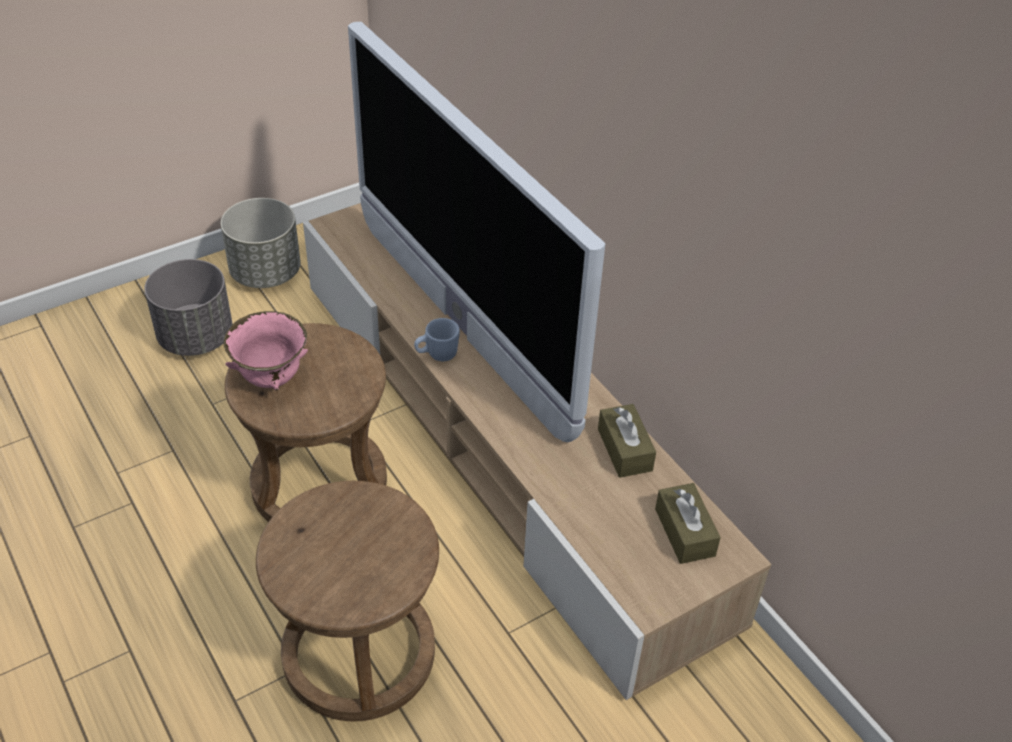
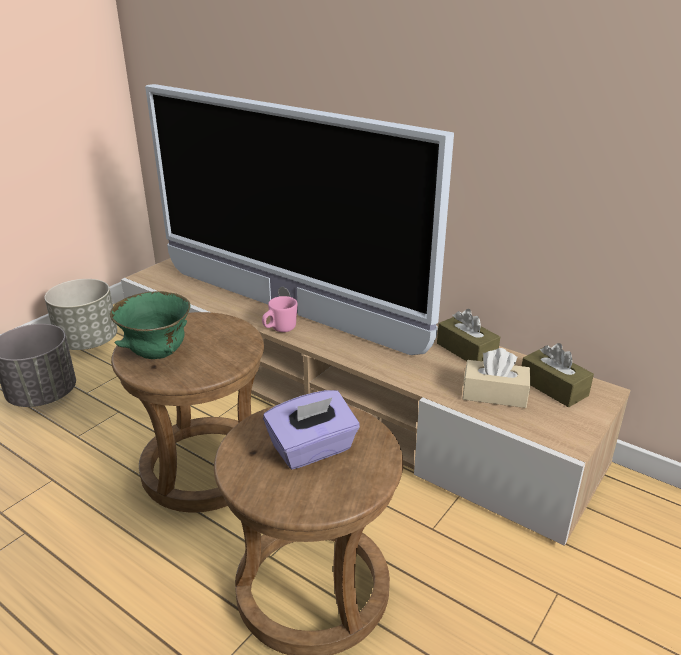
camera: 20 degrees left, 15 degrees down
pink bowl [223,311,308,391] -> green bowl [110,291,191,359]
blue mug [414,318,460,361] -> pink mug [262,296,297,332]
none -> purple tissue box [263,390,360,469]
none -> beige tissue box [463,348,530,408]

